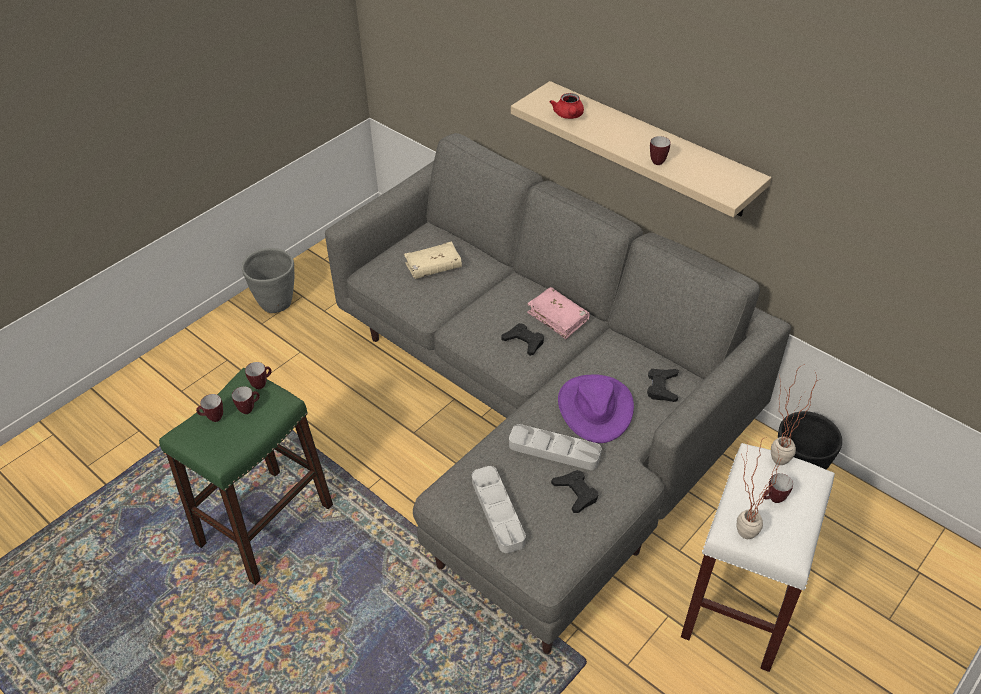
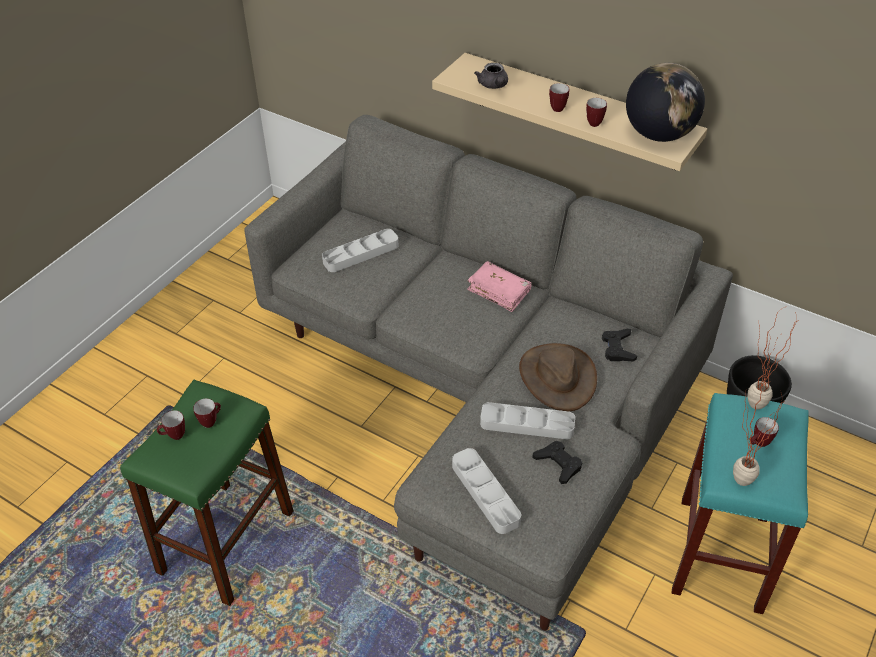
camera: 10 degrees left, 0 degrees up
grey planter [242,248,294,313] -> none
mug [245,362,272,389] -> mug moved to [549,83,570,112]
beige book [404,242,462,279] -> grey tray [322,229,399,272]
black game controller [501,323,544,356] -> none
red teapot [550,93,584,119] -> grey teapot [474,63,508,89]
purple hat [558,374,634,443] -> brown hat [519,343,597,411]
white stool [681,443,835,672] -> turquoise stool [671,393,809,614]
none -> globe [626,63,705,142]

